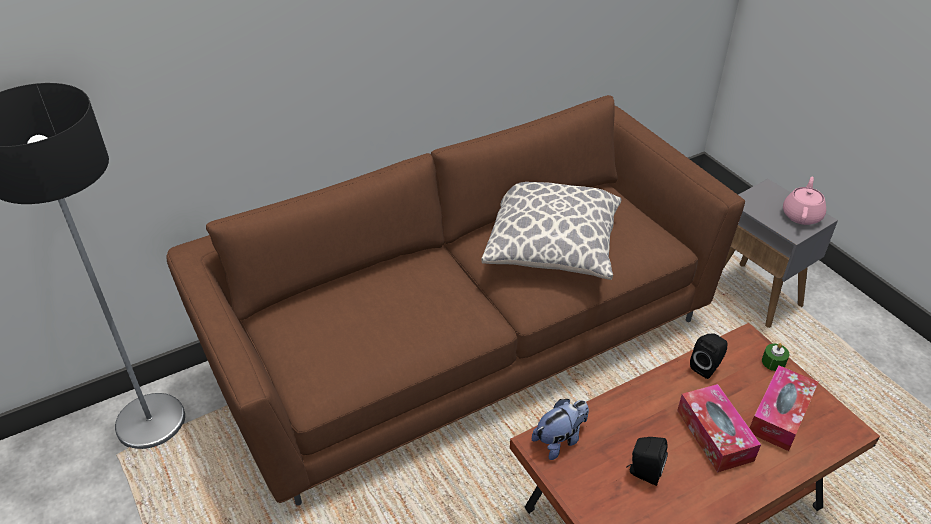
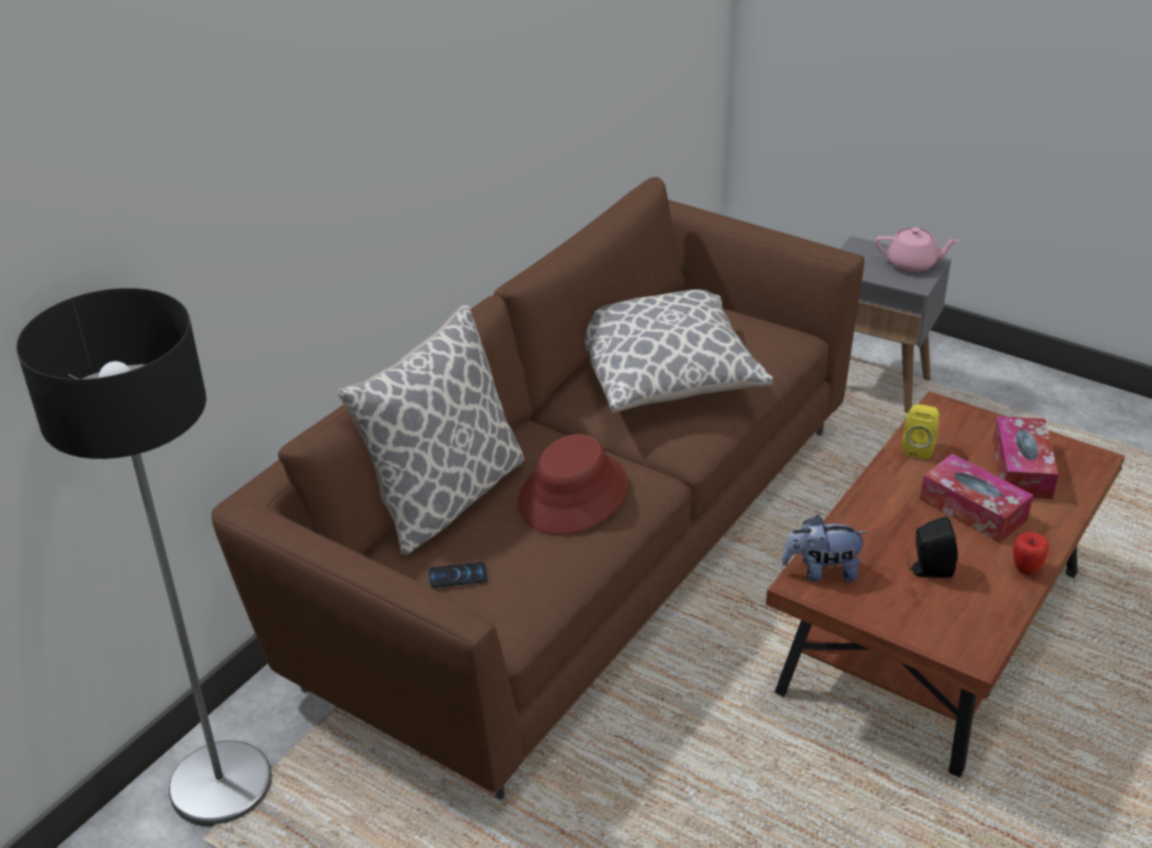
camera: 25 degrees left, 5 degrees down
plush toy [532,399,589,460] -> plush toy turned 120 degrees counterclockwise [781,515,869,582]
black speaker [690,333,728,379] -> yellow speaker [902,404,939,459]
green candle [762,343,790,371] -> none
pink teapot [783,177,826,225] -> pink teapot turned 105 degrees clockwise [875,228,960,272]
none -> pillow [337,305,524,555]
none -> phone [429,562,487,588]
none -> red hat [518,434,628,535]
none -> apple [1013,532,1049,575]

